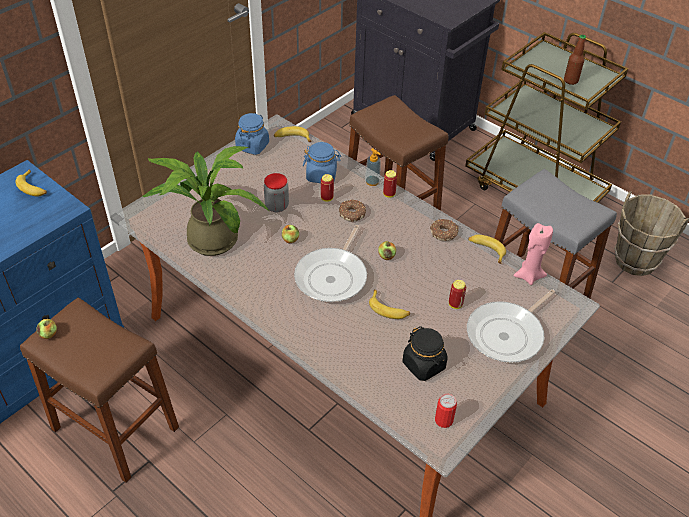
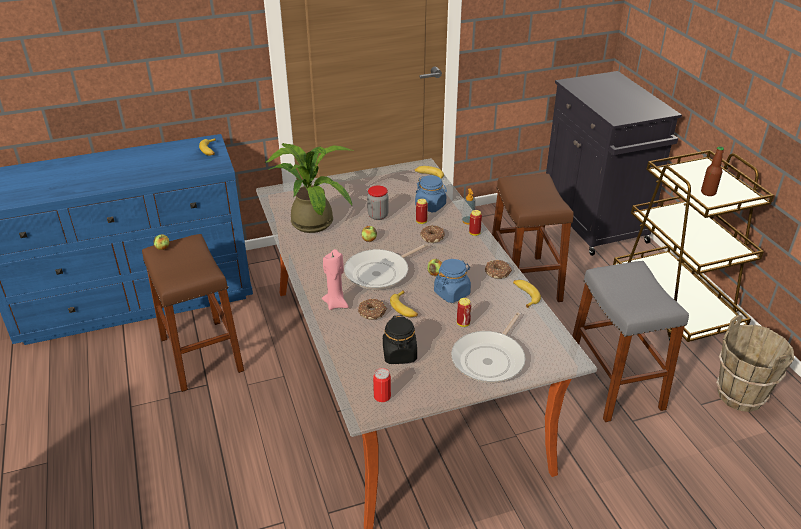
camera: 30 degrees right, 10 degrees down
blue jar [235,113,269,155] -> blue jar moved to [434,259,471,303]
frying pan [467,289,555,363] -> frying pan turned 45 degrees counterclockwise [451,312,526,383]
pink candle [513,223,553,285] -> pink candle moved to [322,249,349,310]
none -> donut [358,299,387,320]

